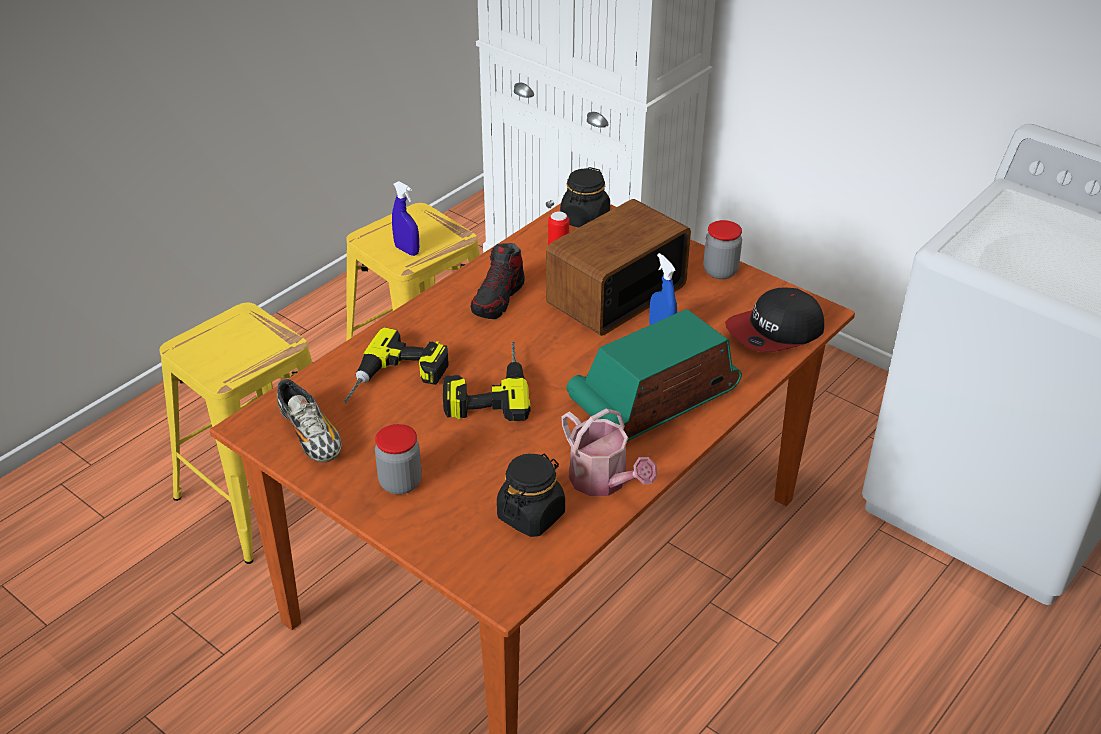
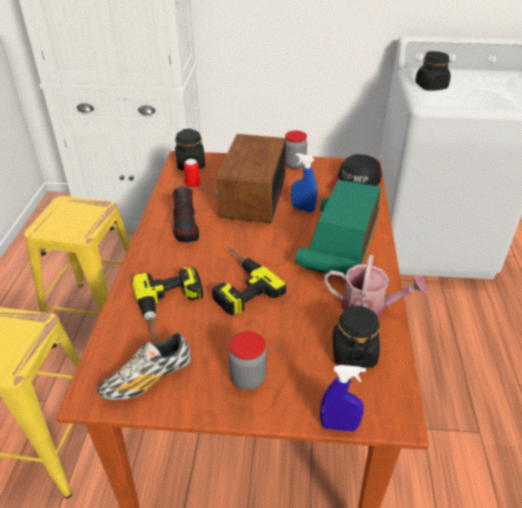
camera: 35 degrees left, 0 degrees up
shoe [277,379,342,463] -> shoe turned 120 degrees clockwise [98,333,191,400]
blue spray bottle [392,181,419,256] -> blue spray bottle moved to [320,365,366,432]
none -> black jar [415,51,451,91]

